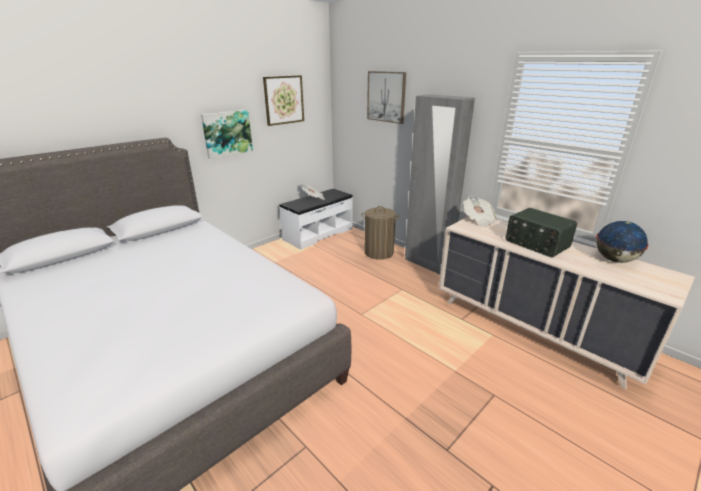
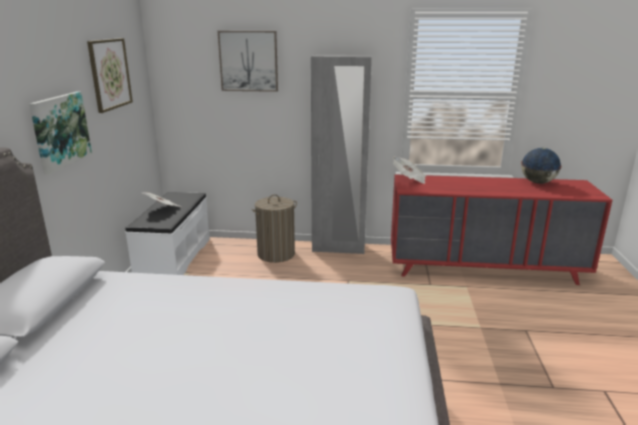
camera: 40 degrees left, 5 degrees down
beige dresser [439,216,695,389] -> red dresser [391,175,613,285]
radio [505,208,577,258] -> none

